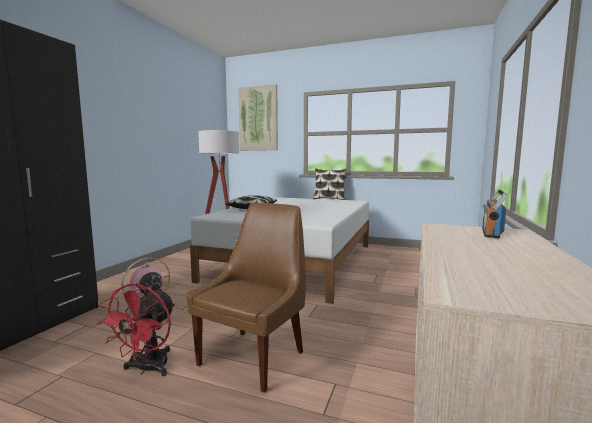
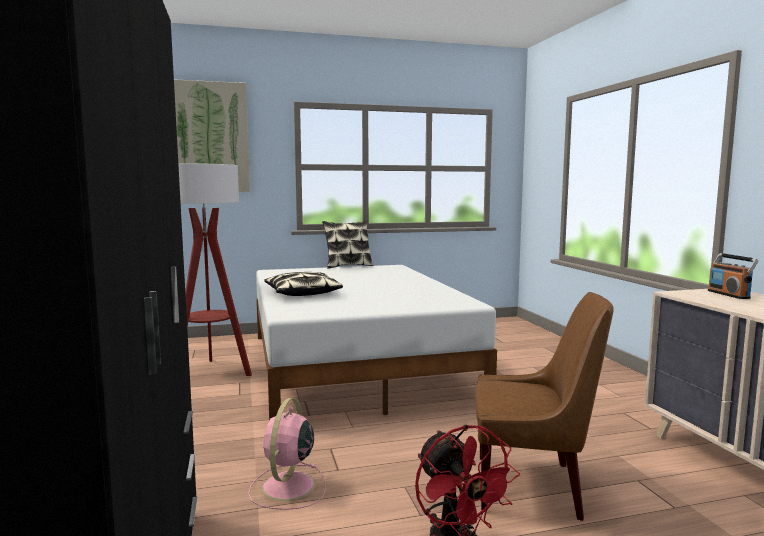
camera: 35 degrees left, 0 degrees up
brown chair [186,203,306,393] -> brown chair turned 105 degrees clockwise [475,292,614,521]

